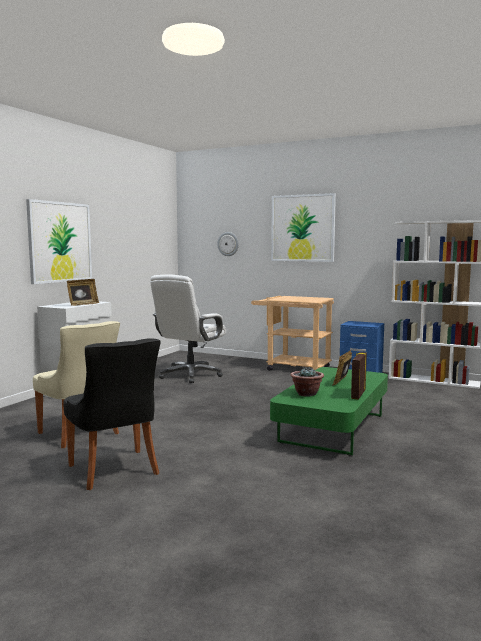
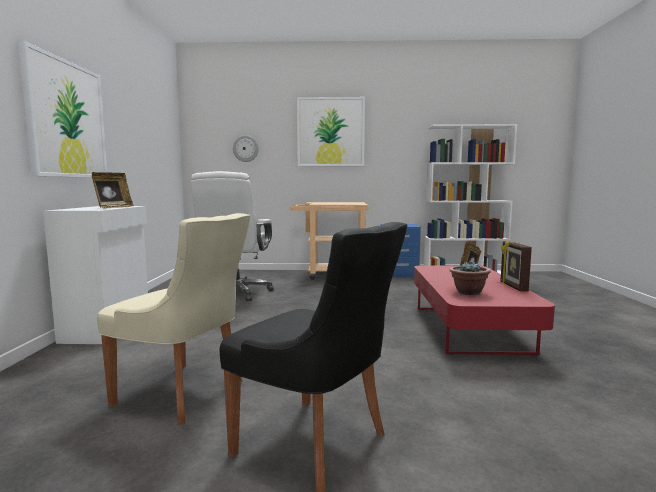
camera: 25 degrees left, 0 degrees up
green coffee table [270,367,388,456] -> red coffee table [414,266,555,356]

